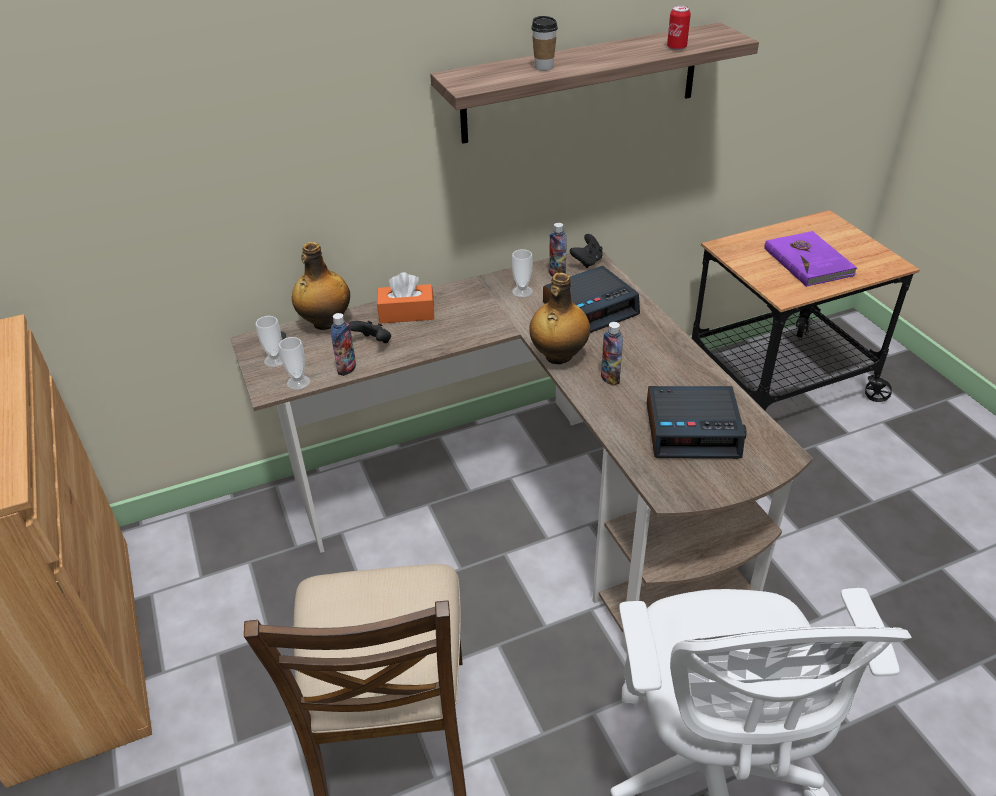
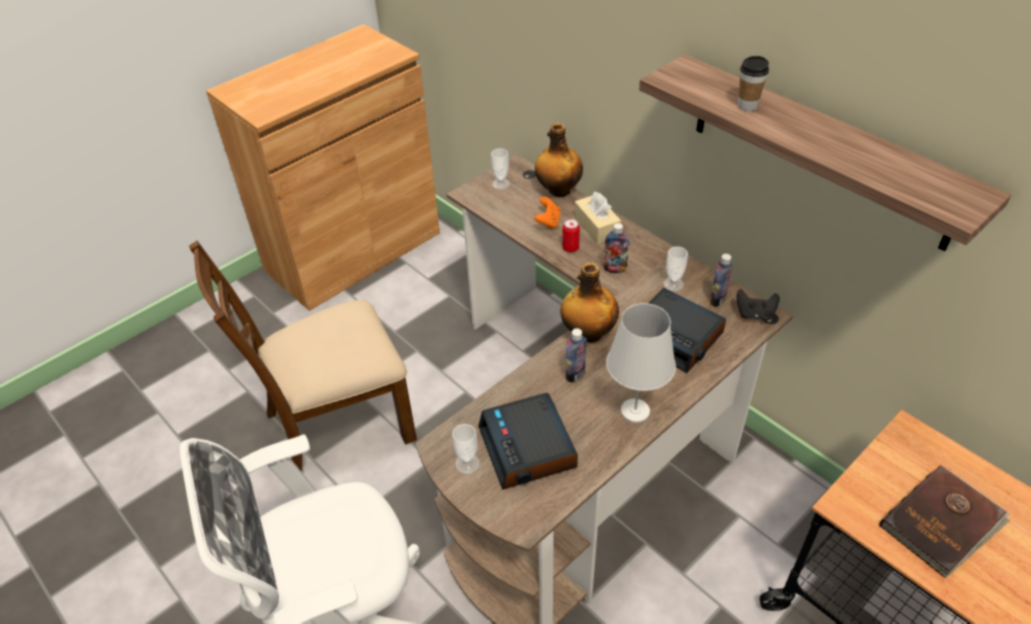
camera: 70 degrees right, 5 degrees up
cup [279,337,310,390] -> cup moved to [452,424,480,474]
bottle [331,313,356,376] -> bottle moved to [603,223,629,273]
black game controller [349,321,391,343] -> orange game controller [534,196,561,230]
orange tissue box [377,272,434,324] -> beige tissue box [574,191,621,244]
can [667,6,691,50] -> can moved to [562,219,580,253]
purple book [764,231,857,287] -> brown book [879,465,1010,578]
none -> white table lamp [606,303,676,423]

